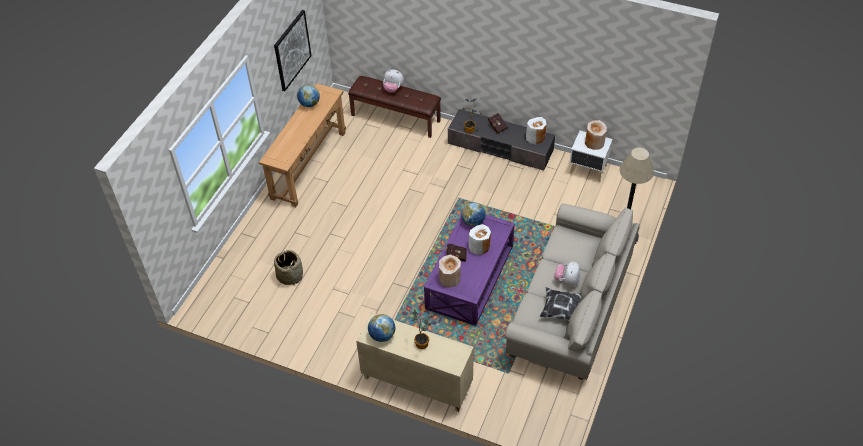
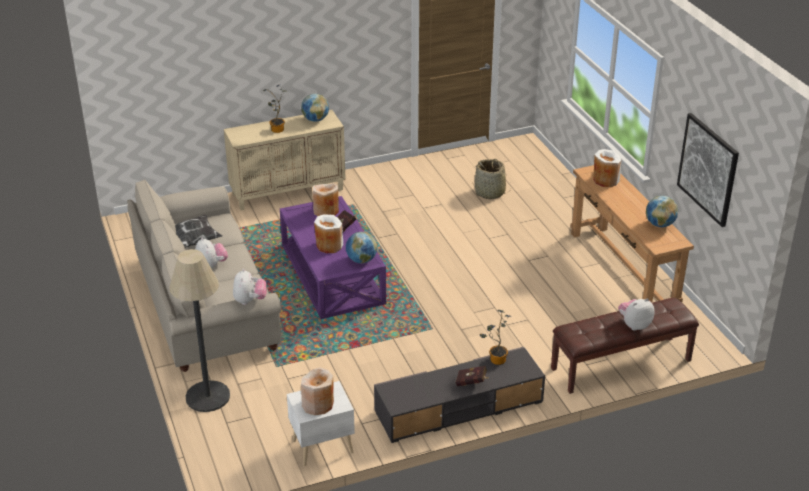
camera: 135 degrees right, 15 degrees down
white vase [526,117,546,144] -> white vase moved to [593,149,622,187]
none -> plush toy [233,269,267,305]

